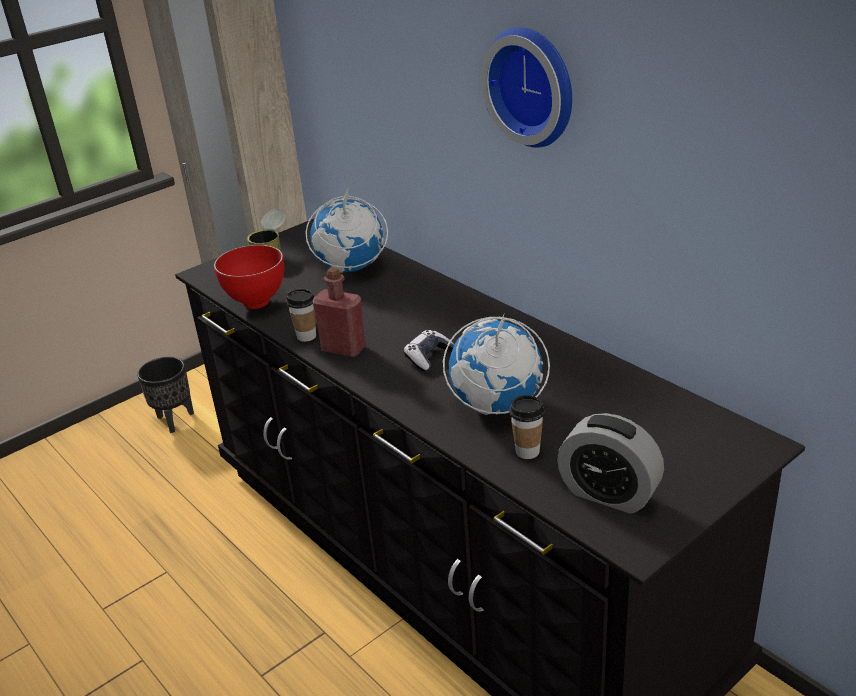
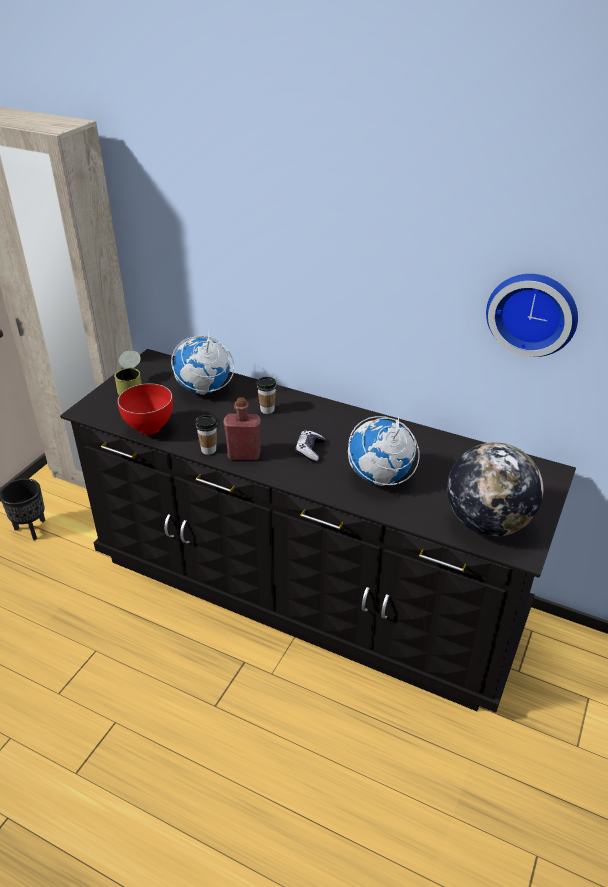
camera: 25 degrees left, 5 degrees up
wall clock [481,27,572,148] -> wall clock moved to [486,274,578,357]
cup [510,395,544,459] -> cup moved to [257,377,277,414]
alarm clock [557,413,664,514] -> globe [447,442,543,537]

